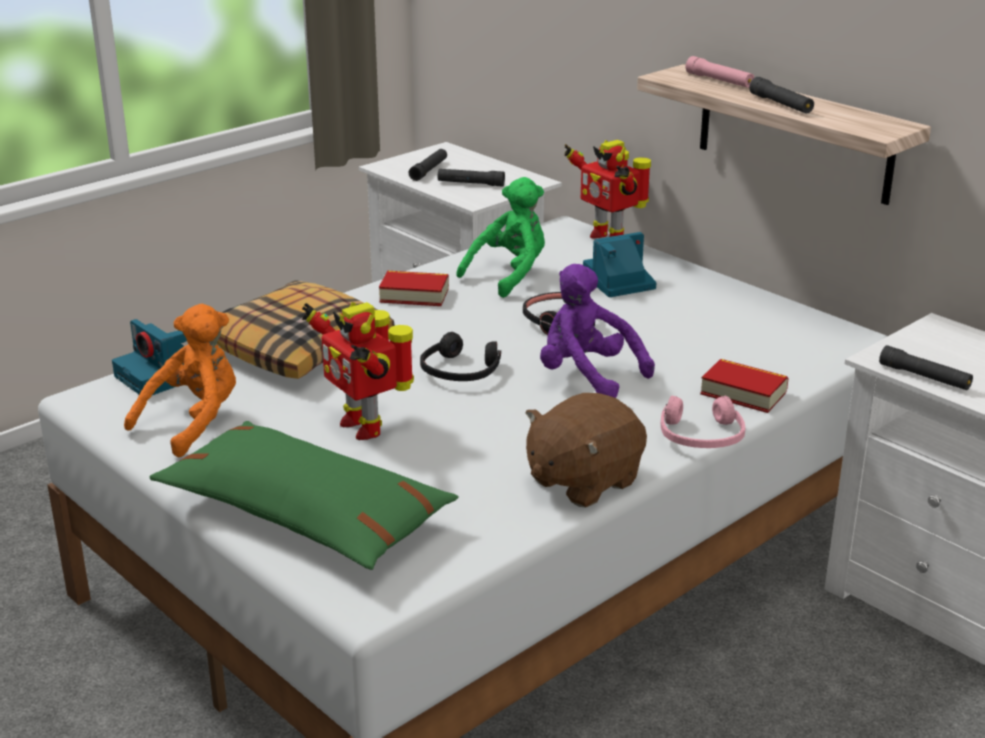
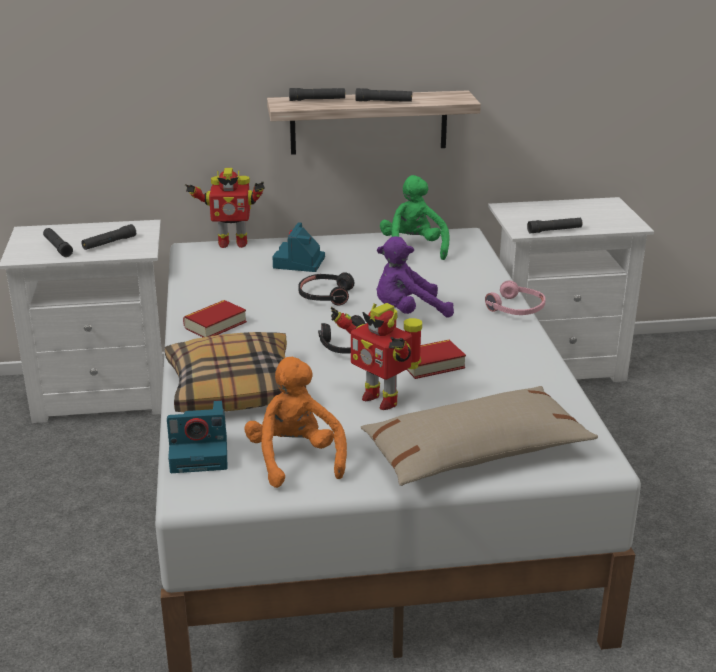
camera: 55 degrees left, 0 degrees up
green pillow [150,421,459,570] -> beige pillow [361,386,598,486]
toy robot [302,302,414,440] -> toy robot turned 45 degrees clockwise [331,303,422,410]
green plush toy [456,177,545,298] -> green plush toy moved to [380,175,450,260]
brown plush toy [526,393,647,507] -> none
pink flashlight [686,56,754,88] -> black flashlight [289,88,345,101]
book [700,359,788,413] -> book moved to [406,340,466,379]

